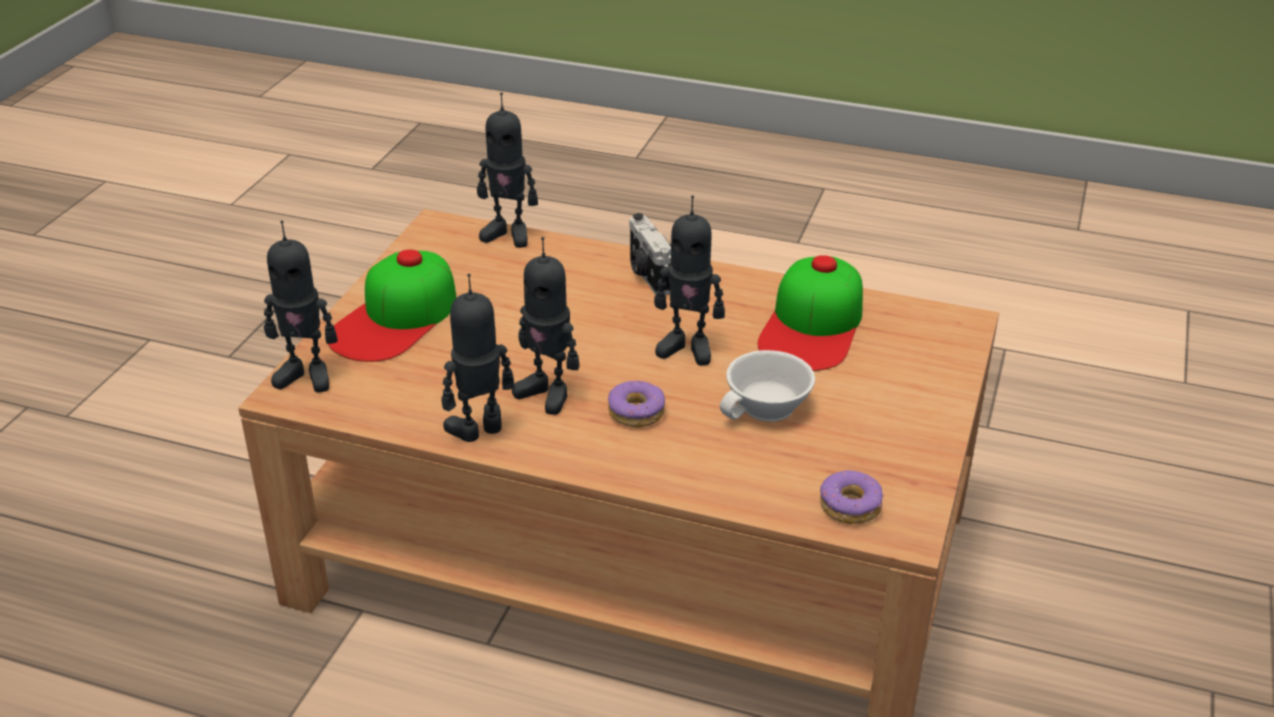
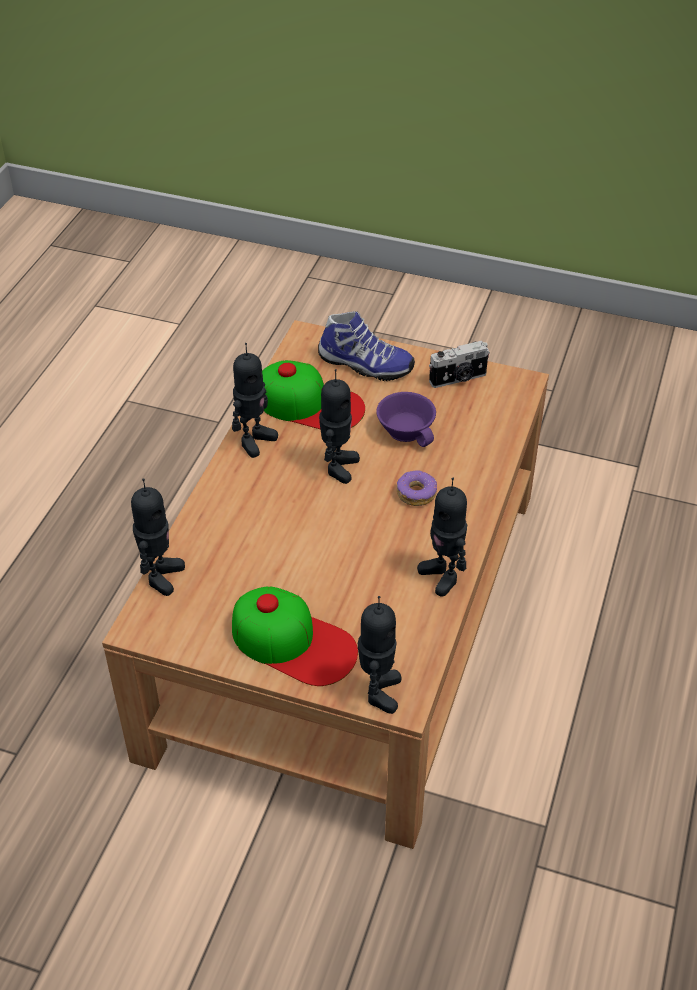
camera: 90 degrees left, 10 degrees up
toy robot [512,237,580,415] -> toy robot moved to [232,343,278,458]
camera [630,213,671,295] -> camera moved to [429,341,490,388]
white cup [720,350,815,422] -> purple cup [376,392,436,447]
donut [820,470,884,524] -> none
none -> shoe [318,311,415,381]

